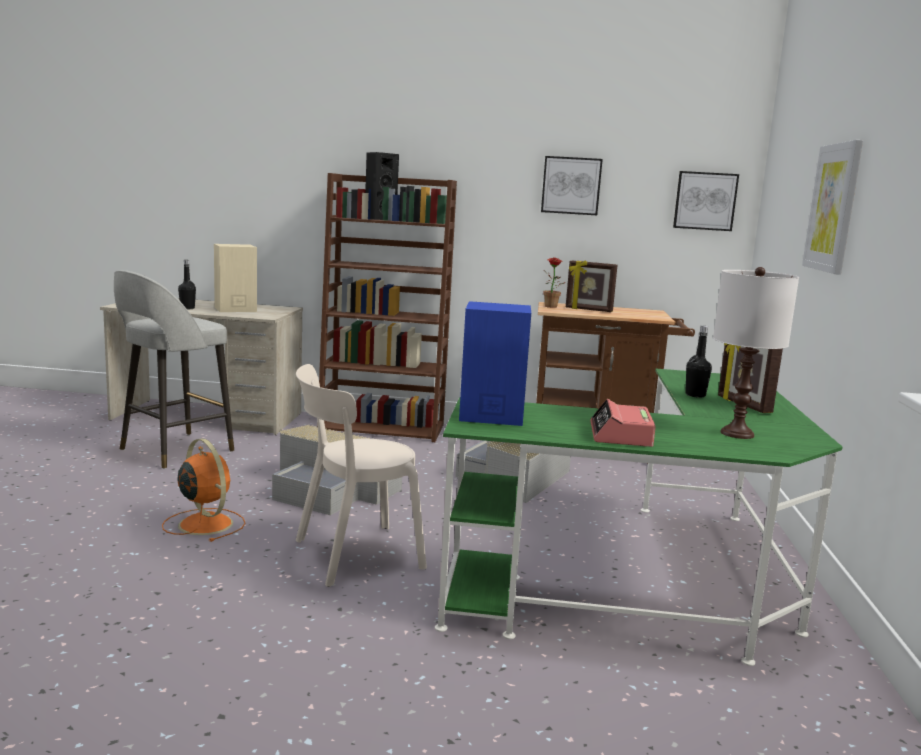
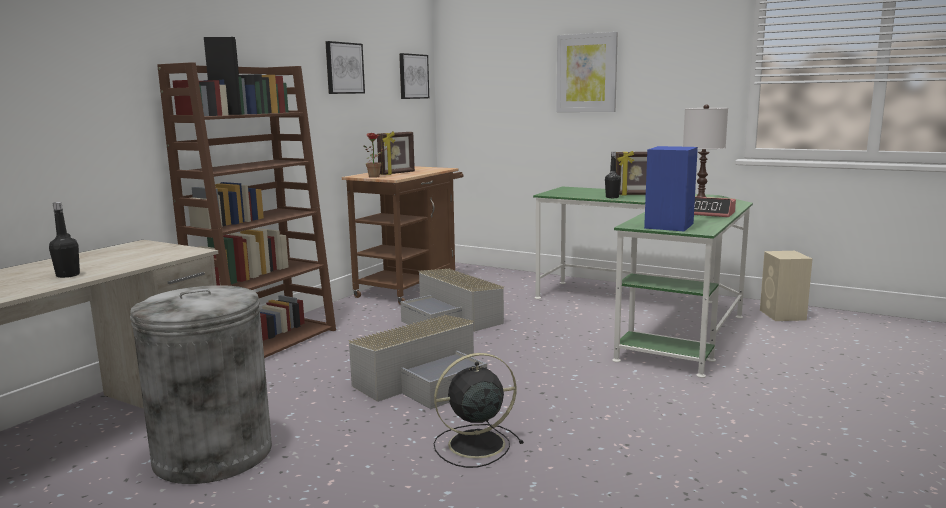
camera: 65 degrees left, 0 degrees up
grey stool [114,270,234,469] -> grey trash can [130,285,272,484]
orange fan [162,438,246,542] -> black fan [434,353,523,468]
beige speaker [214,244,257,312] -> beige speaker moved to [760,251,812,321]
beige chair [296,364,427,587] -> none

